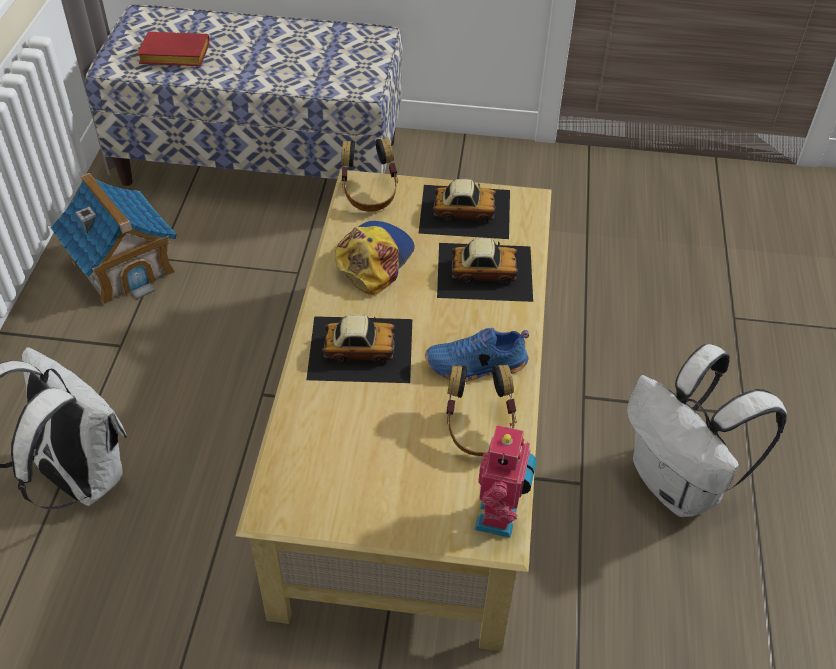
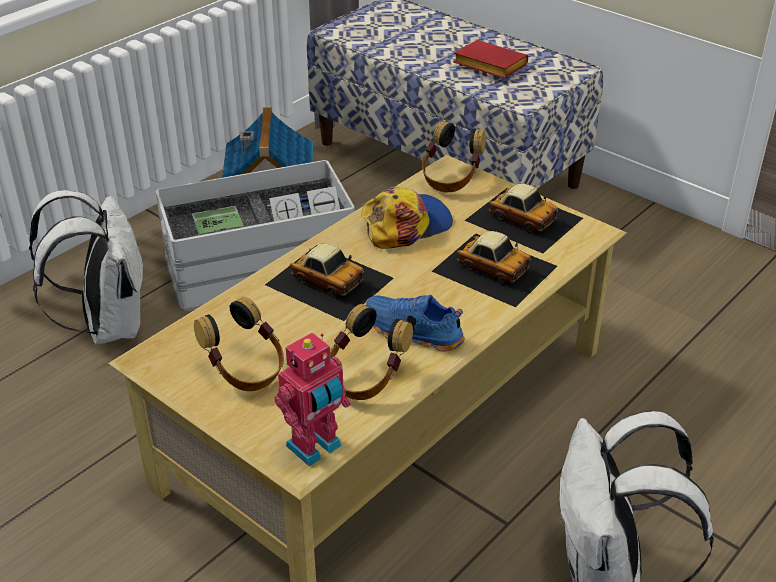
camera: 35 degrees right, 10 degrees down
red book [137,32,210,66] -> red book moved to [454,40,528,78]
none -> grey storage box [156,160,354,311]
none -> headphones [194,297,284,391]

